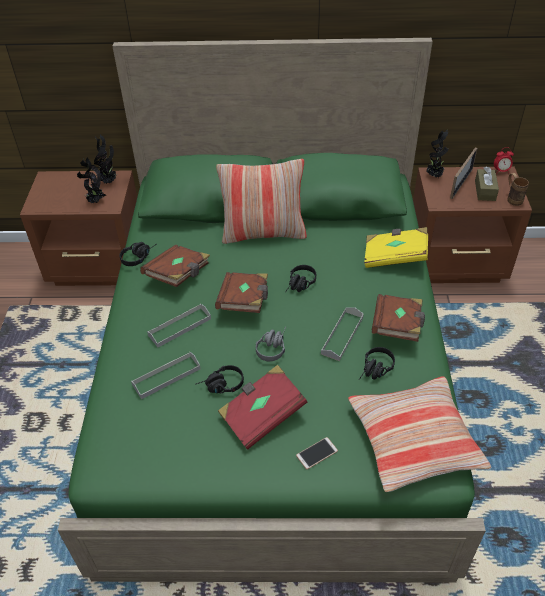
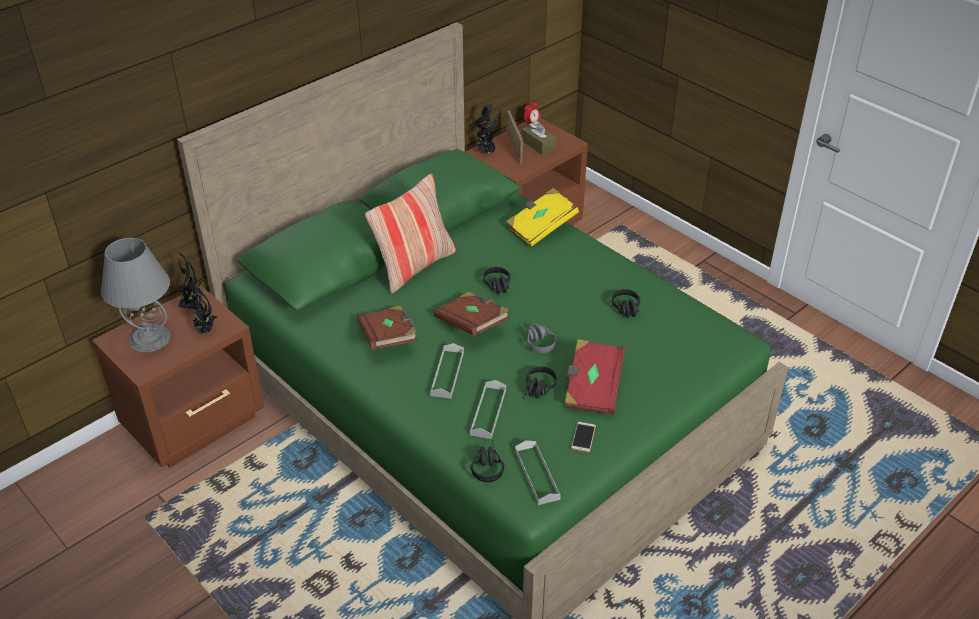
camera: 45 degrees left, 5 degrees down
black headphones [119,242,156,266] -> black headphones moved to [470,440,505,482]
phone [296,437,338,470] -> phone moved to [571,422,596,452]
grey tray [321,307,364,361] -> grey tray moved to [515,440,561,505]
pillow [348,376,492,492] -> none
brown book [372,294,425,342] -> none
brown mug [508,173,529,206] -> none
none -> grey table lamp [101,238,171,352]

